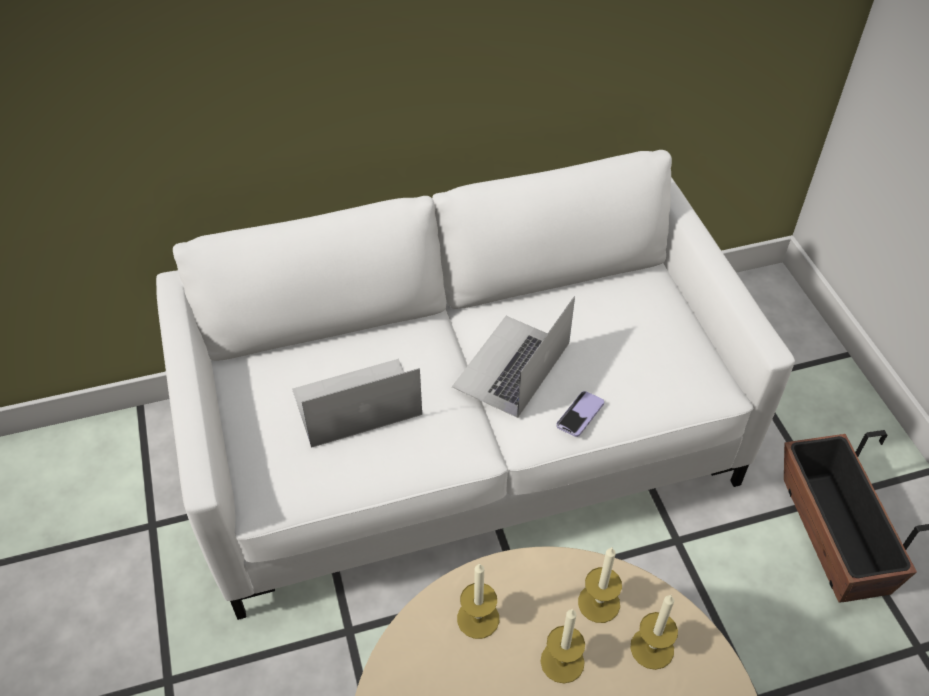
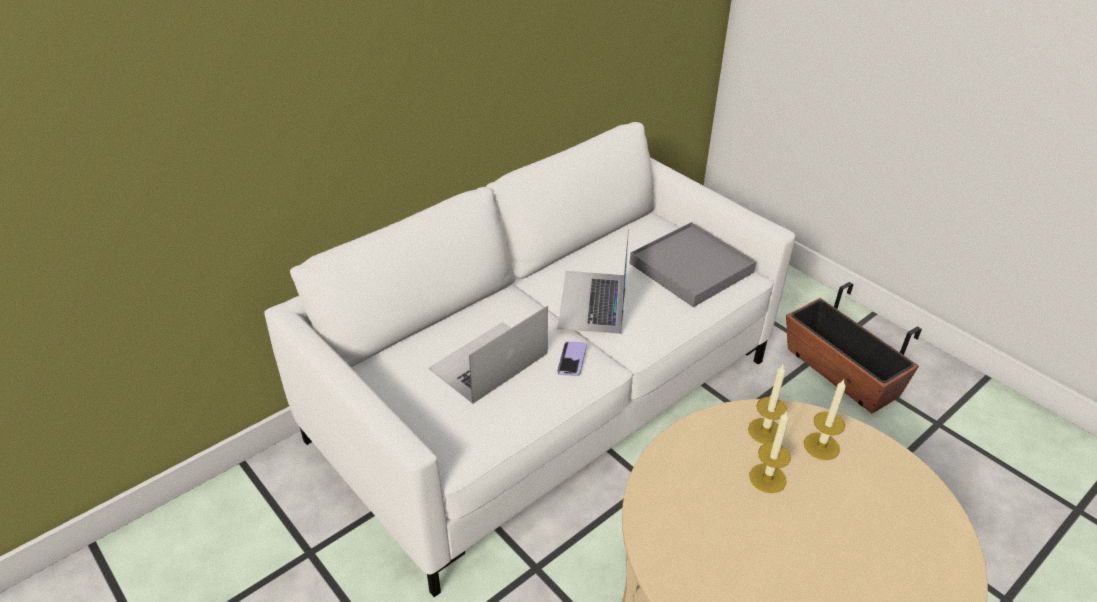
camera: 25 degrees left, 10 degrees down
candle [457,563,499,639] -> none
phone [556,391,604,437] -> phone moved to [557,341,587,376]
none -> grey tray [630,222,756,307]

